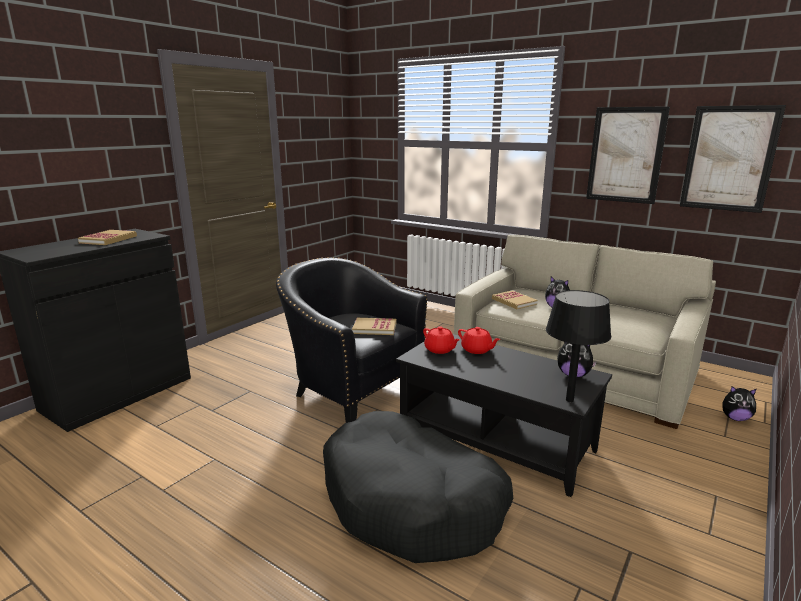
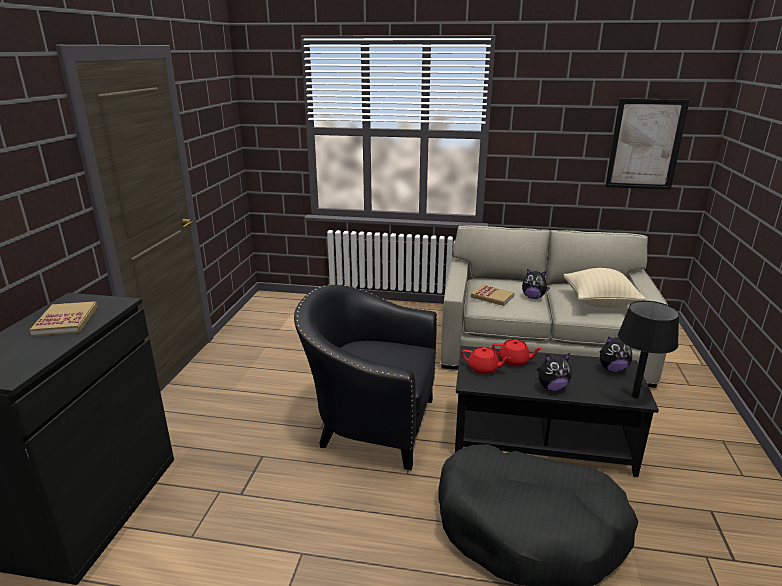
camera: 25 degrees left, 5 degrees up
book [352,318,397,335] -> none
picture [586,106,670,204] -> none
plush toy [722,386,756,421] -> plush toy moved to [537,353,572,391]
none -> beige pillow [564,268,645,308]

